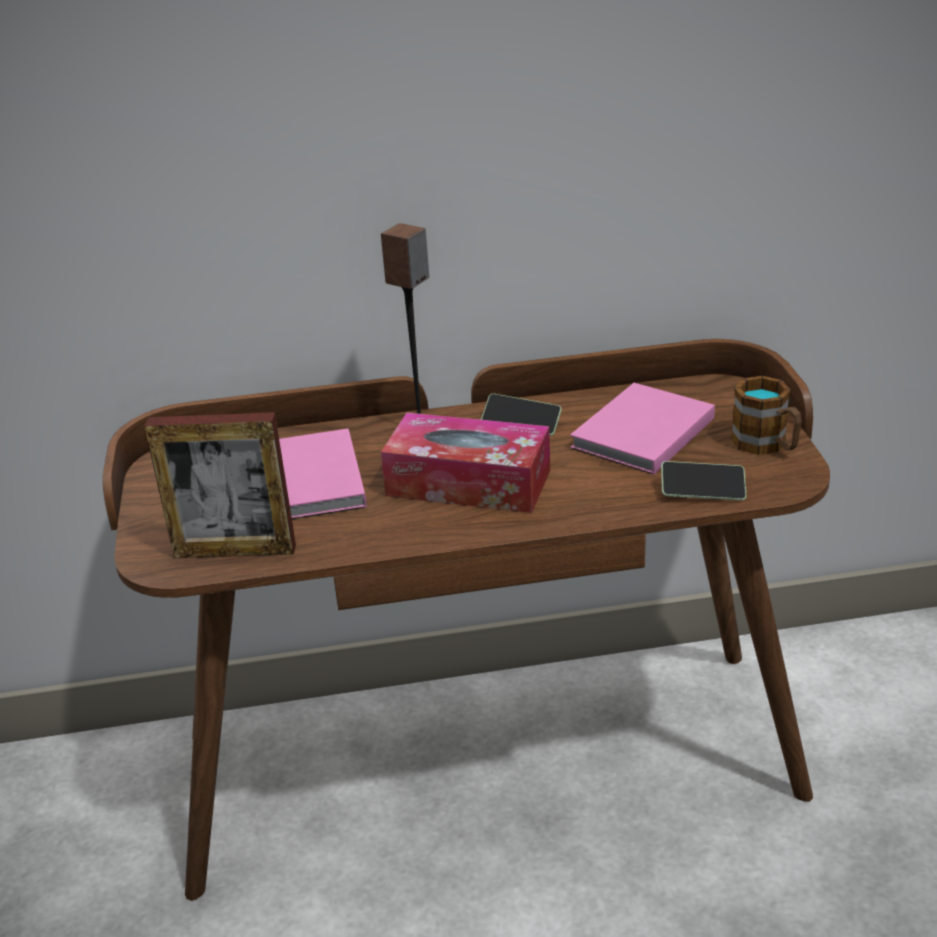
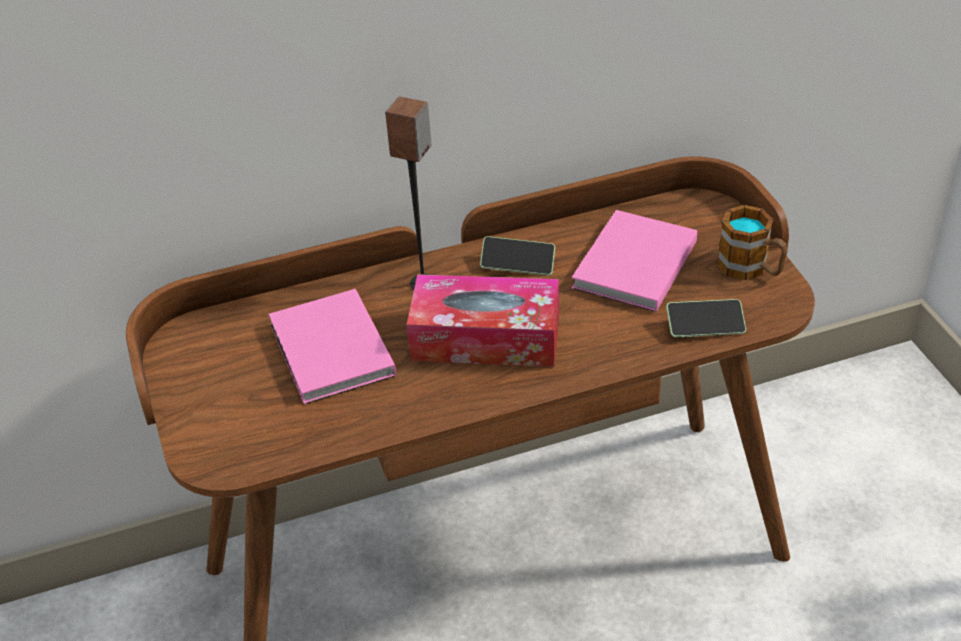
camera: 10 degrees left, 10 degrees up
picture frame [144,412,296,558] -> none

